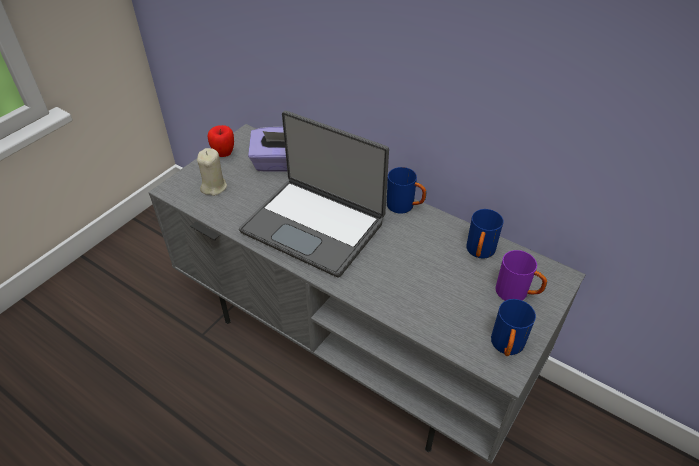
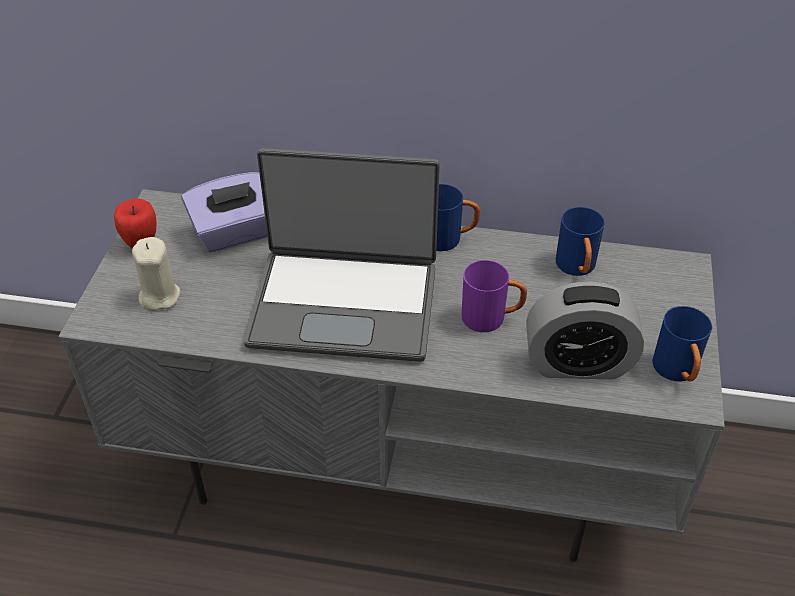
camera: 25 degrees left, 0 degrees up
purple mug [495,250,547,301] -> purple mug moved to [461,260,527,332]
none -> alarm clock [526,281,644,380]

